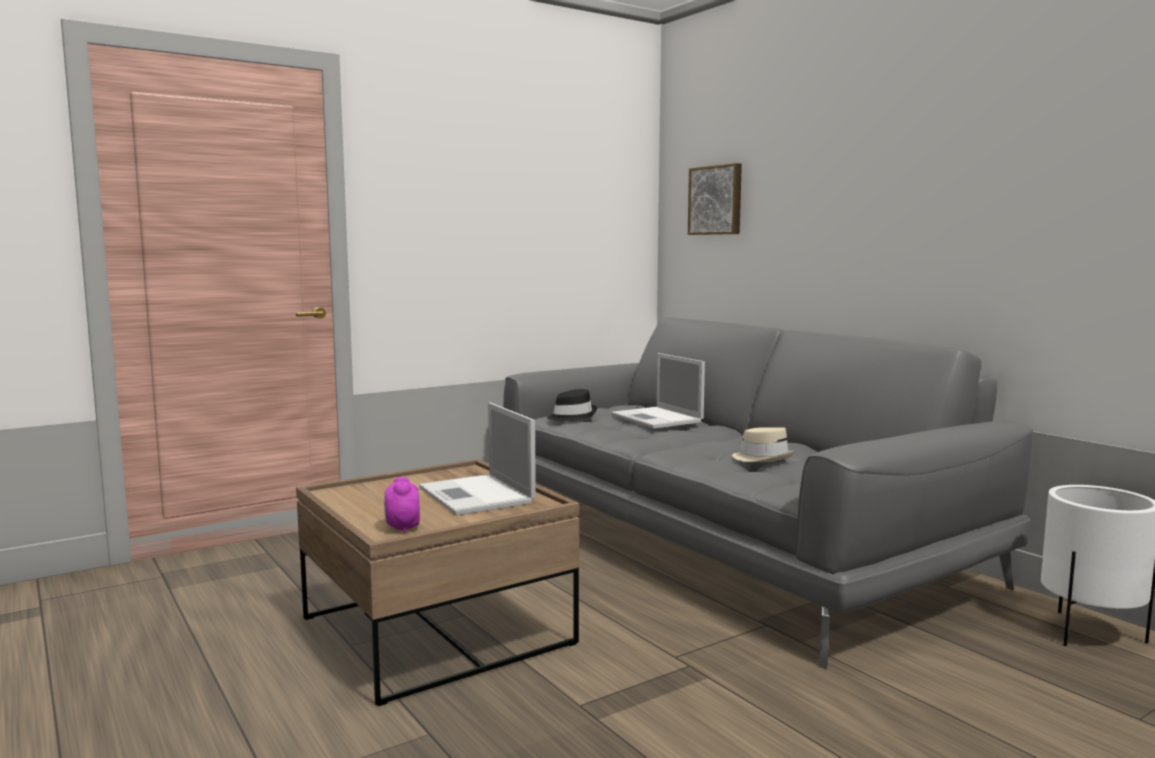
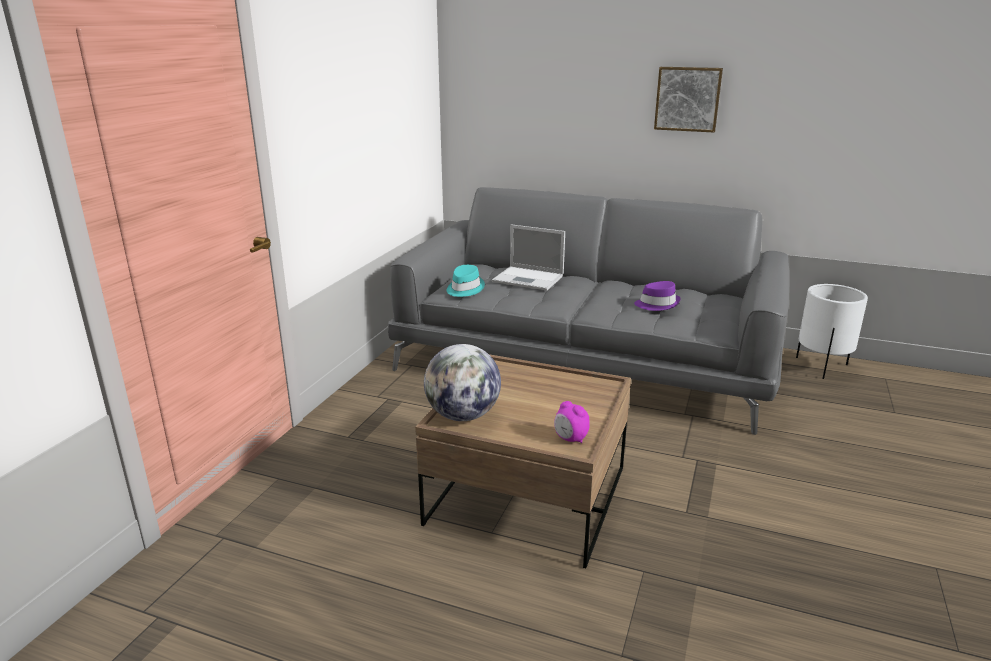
camera: 35 degrees left, 15 degrees up
laptop [419,402,536,515] -> none
black hat [547,389,597,421] -> turquoise hat [446,265,485,297]
picture [688,163,742,235] -> picture moved to [654,67,723,133]
beige hat [732,427,795,462] -> purple hat [634,281,681,311]
none -> globe [424,344,501,421]

